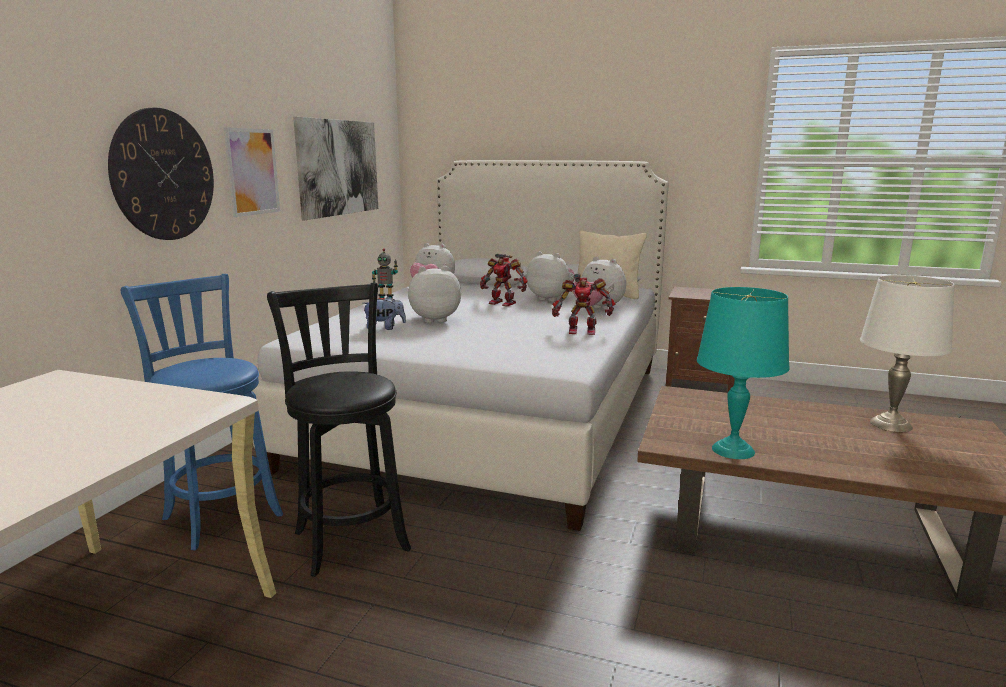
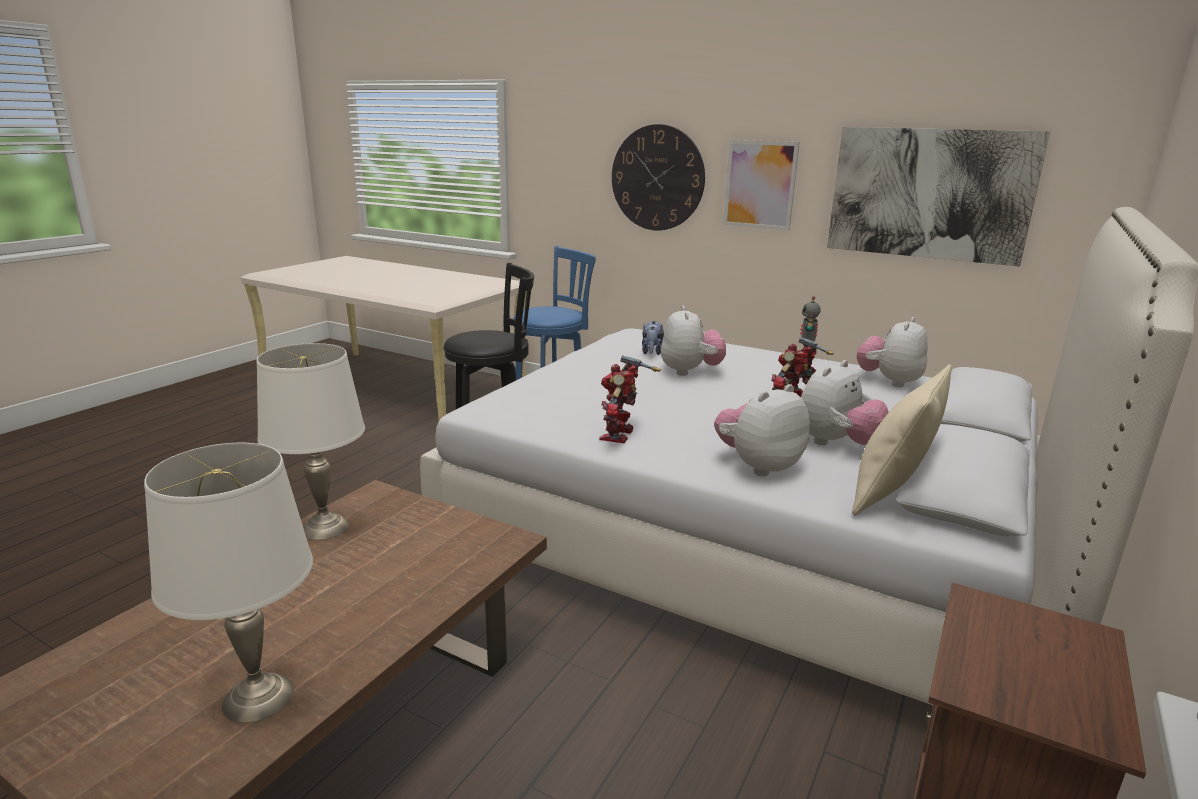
camera: 100 degrees right, 5 degrees up
turquoise table lamp [697,287,790,459] -> white table lamp [257,343,365,540]

